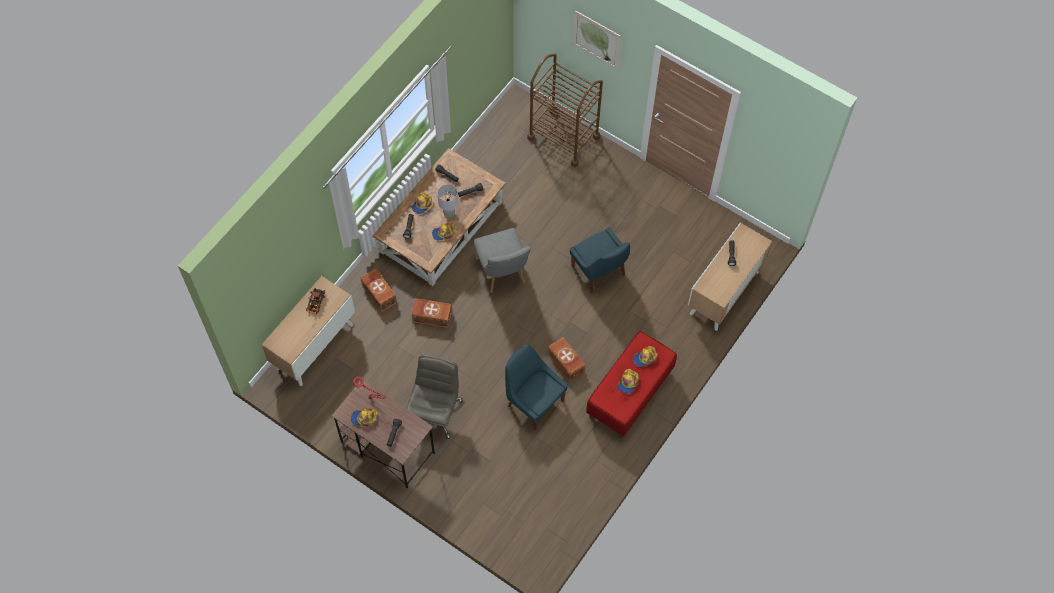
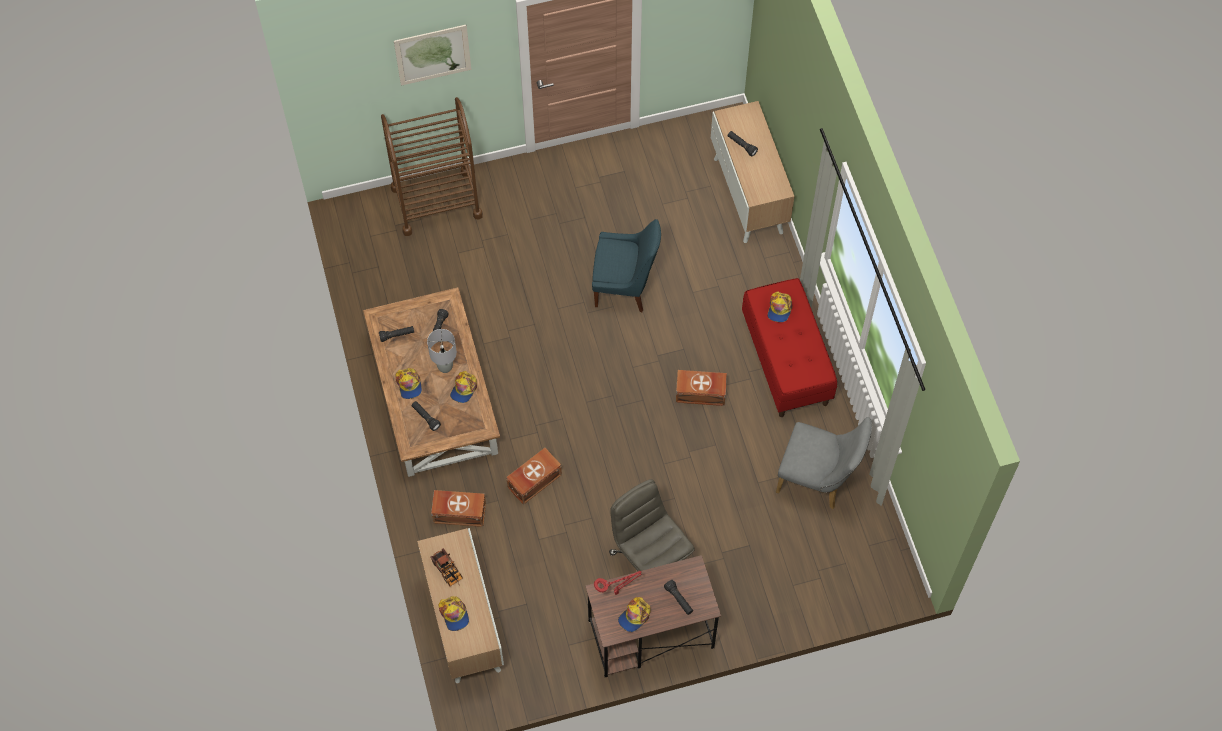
camera: 50 degrees left, 0 degrees up
grey chair [473,228,531,293] -> grey chair moved to [776,417,872,509]
blue chair [505,344,568,430] -> none
cap [617,369,639,394] -> cap moved to [438,596,469,631]

